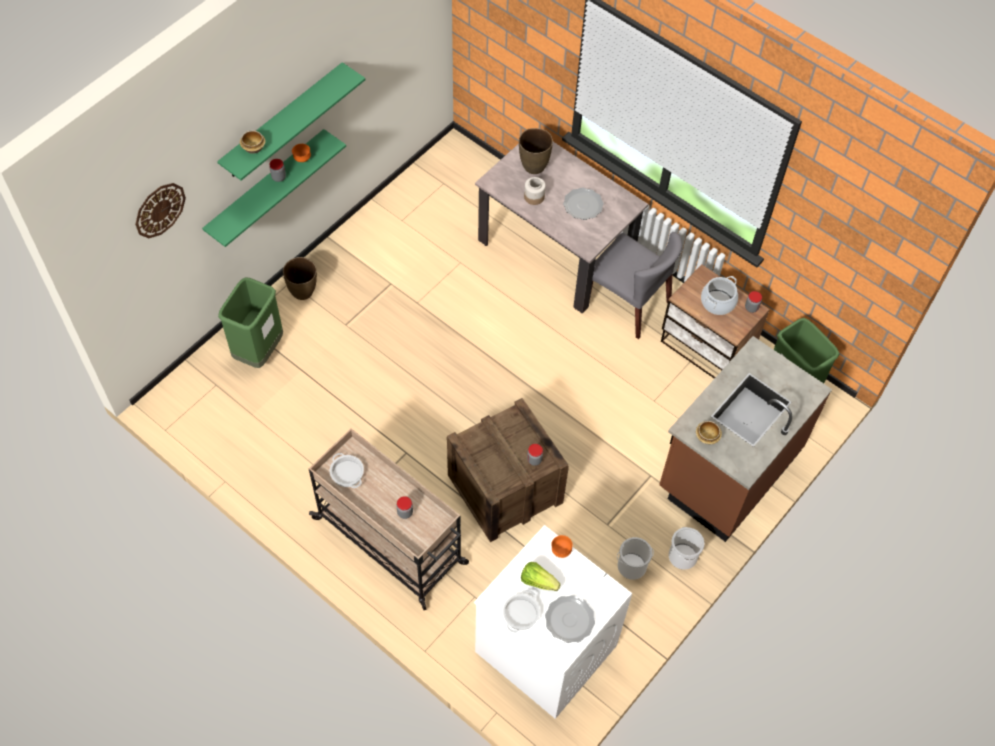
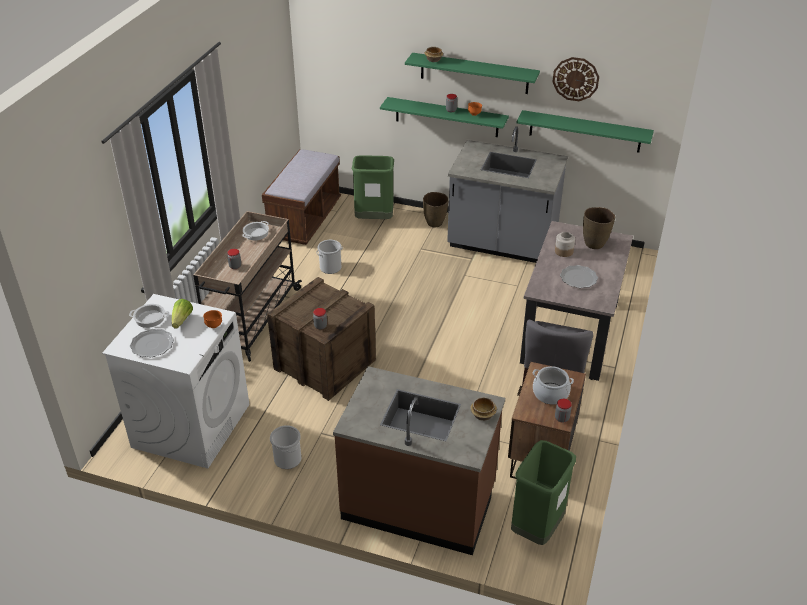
camera: 70 degrees right, 20 degrees down
wall clock [135,183,186,238] -> wall clock moved to [553,57,599,101]
bucket [669,527,705,570] -> bucket moved to [316,240,343,274]
bowl [696,421,722,444] -> bowl moved to [471,397,497,421]
none -> brown bench [262,149,341,245]
none -> grey counter [447,126,568,263]
none -> green shelf [517,110,654,153]

